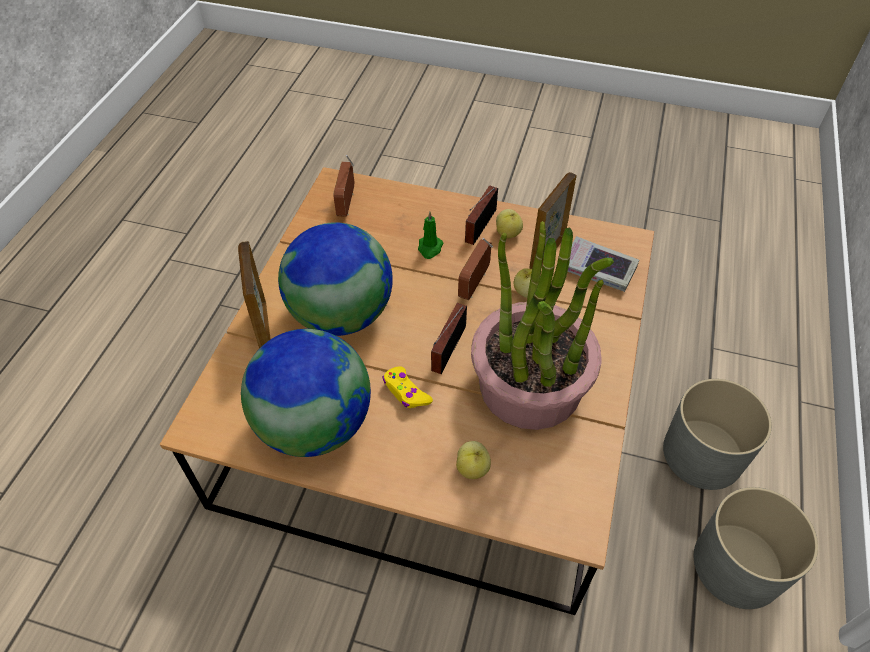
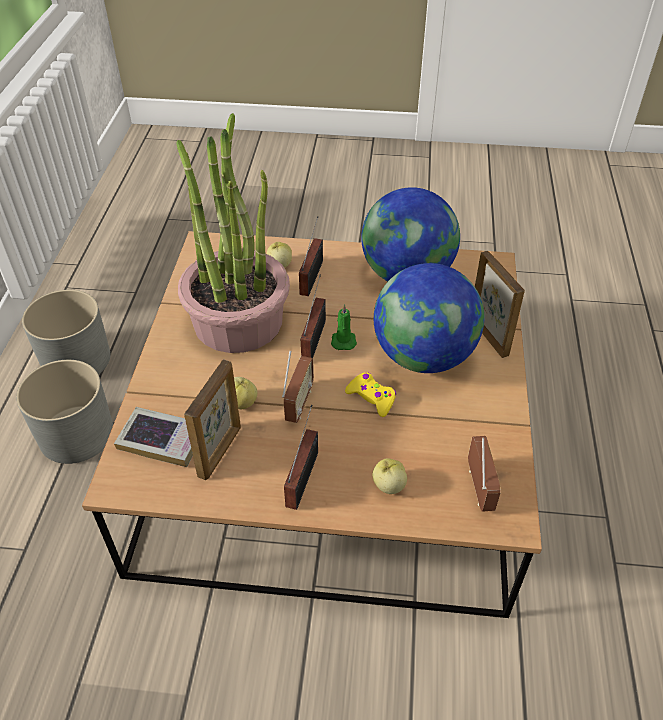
camera: 170 degrees right, 5 degrees down
yellow game controller [383,366,433,408] -> yellow game controller moved to [345,372,396,417]
green candle [418,212,443,259] -> green candle moved to [331,304,357,350]
apple [496,209,523,238] -> apple moved to [372,458,407,494]
none -> radio [299,216,323,296]

